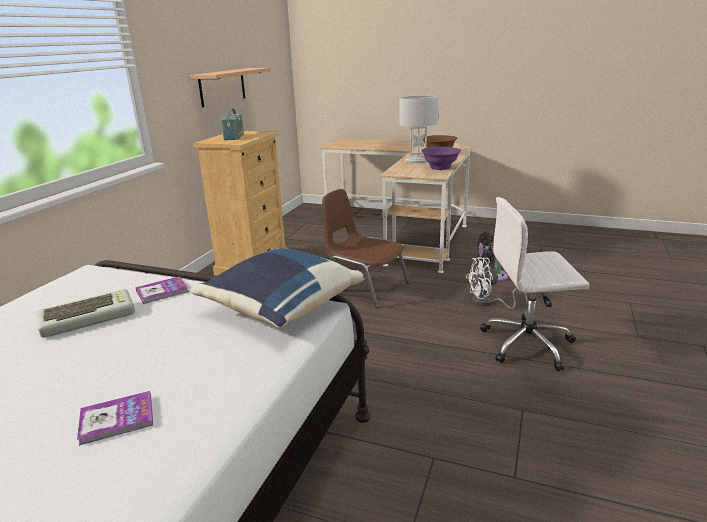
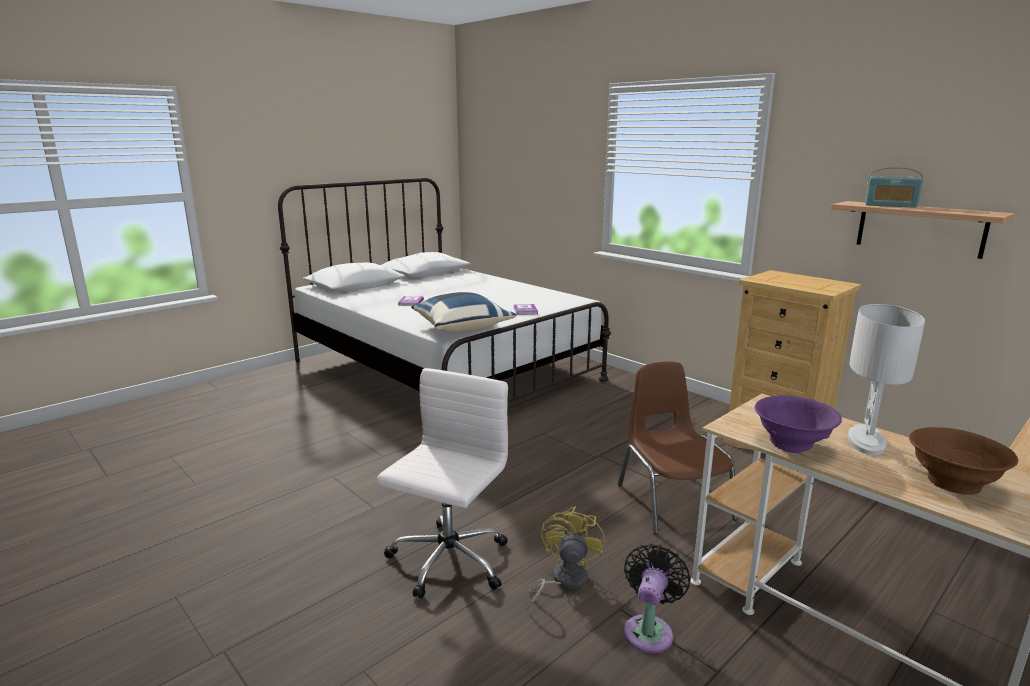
camera: 115 degrees right, 5 degrees down
keyboard [36,289,135,338] -> none
radio [221,108,244,140] -> radio moved to [865,167,923,208]
brown chair [322,189,409,308] -> brown chair turned 75 degrees counterclockwise [618,362,738,534]
white fan [466,257,528,309] -> yellow fan [527,506,605,610]

